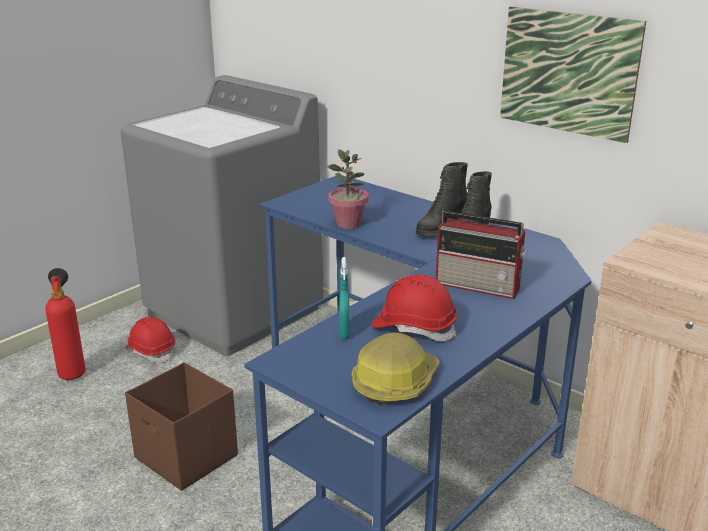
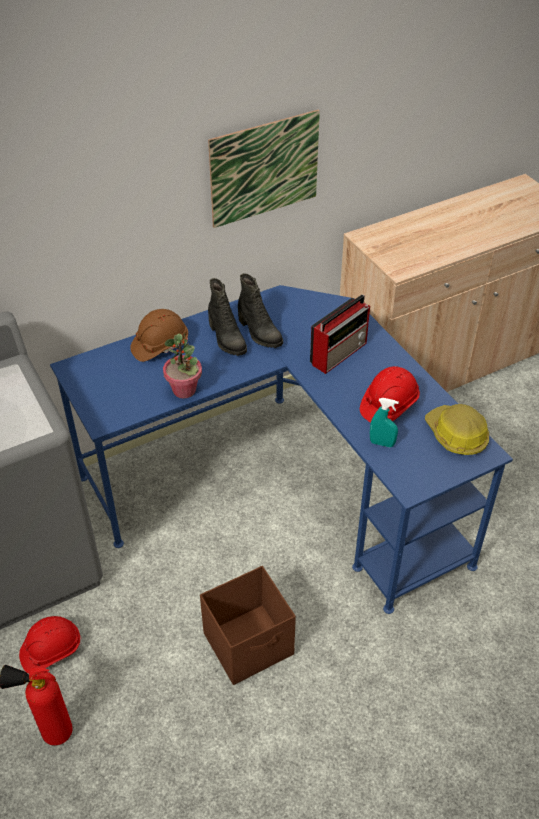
camera: 70 degrees left, 20 degrees up
none -> brown hard hat [130,309,188,362]

